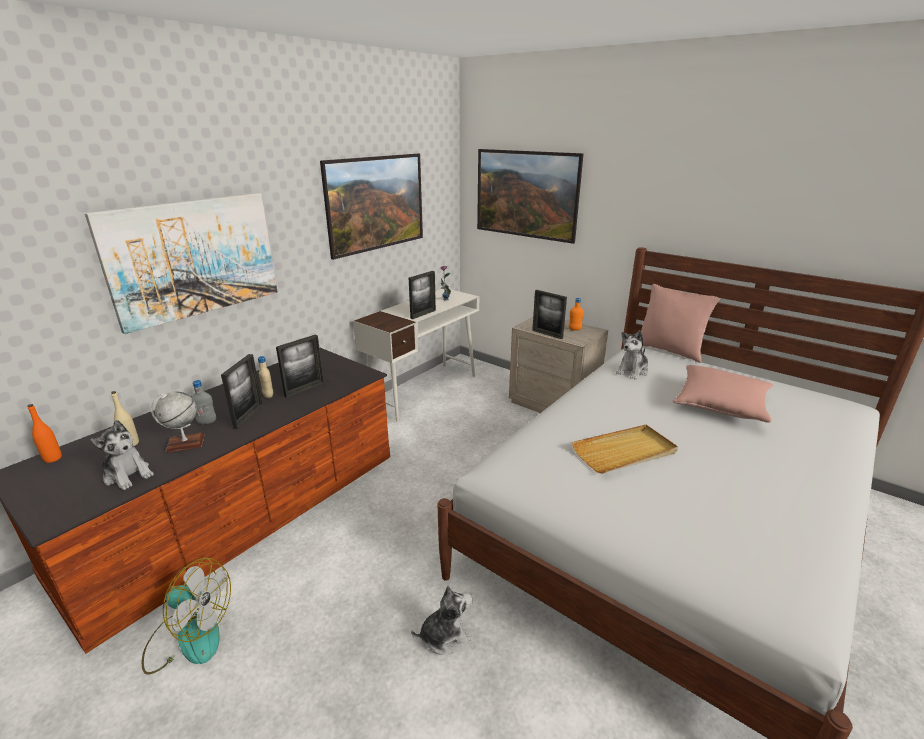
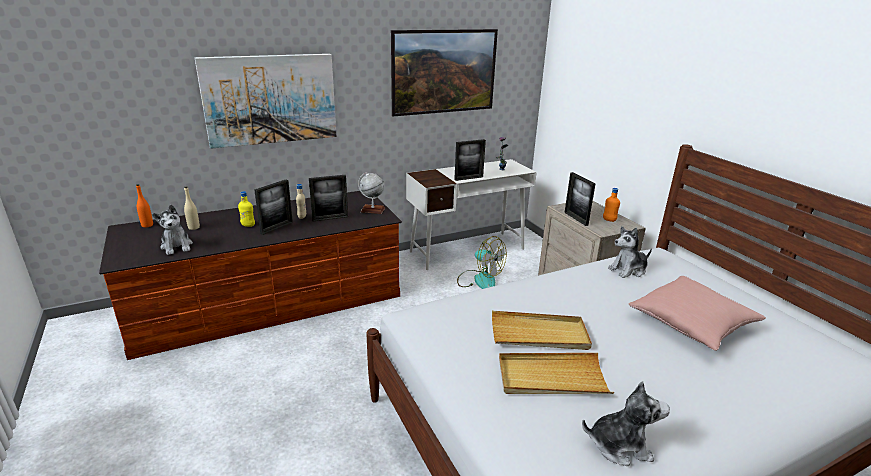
camera: 25 degrees right, 0 degrees up
fan [142,558,231,675] -> fan moved to [457,236,507,289]
globe [151,392,205,453] -> globe moved to [358,172,385,214]
grey bottle [192,380,217,424] -> yellow bottle [238,191,255,227]
plush toy [411,585,473,655] -> plush toy moved to [582,381,670,466]
picture [477,149,584,244] -> none
pink pillow [641,284,721,363] -> none
none -> beige tray [499,353,614,394]

